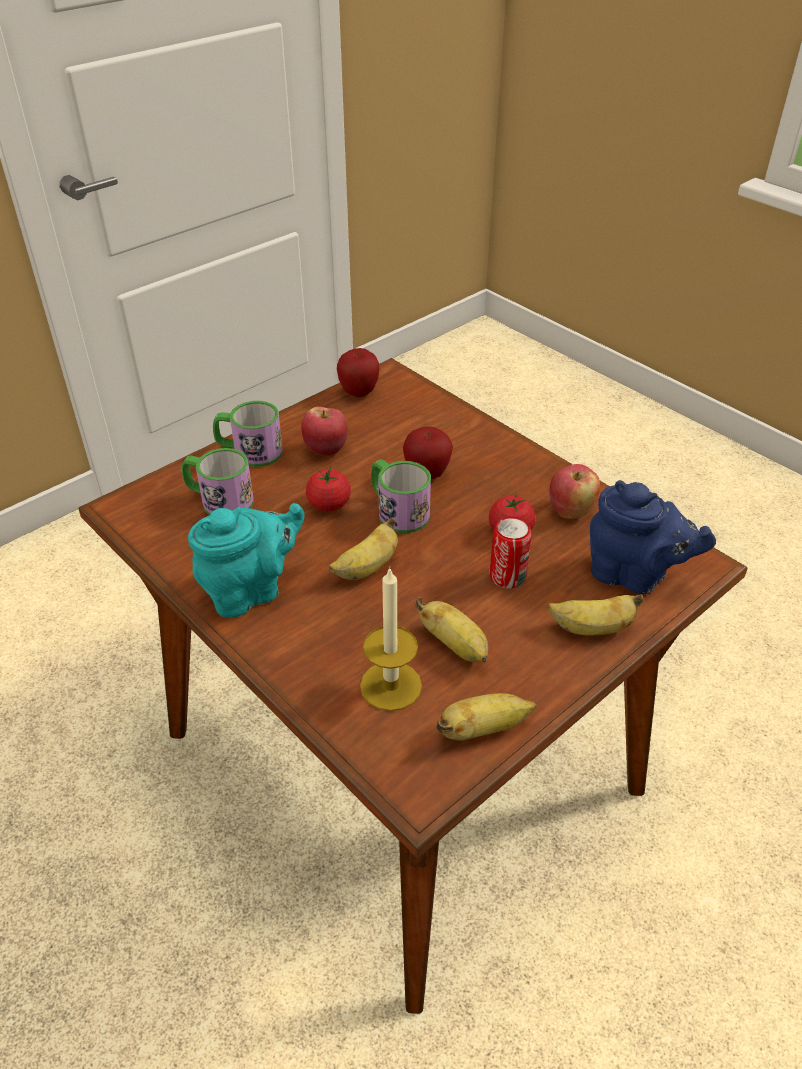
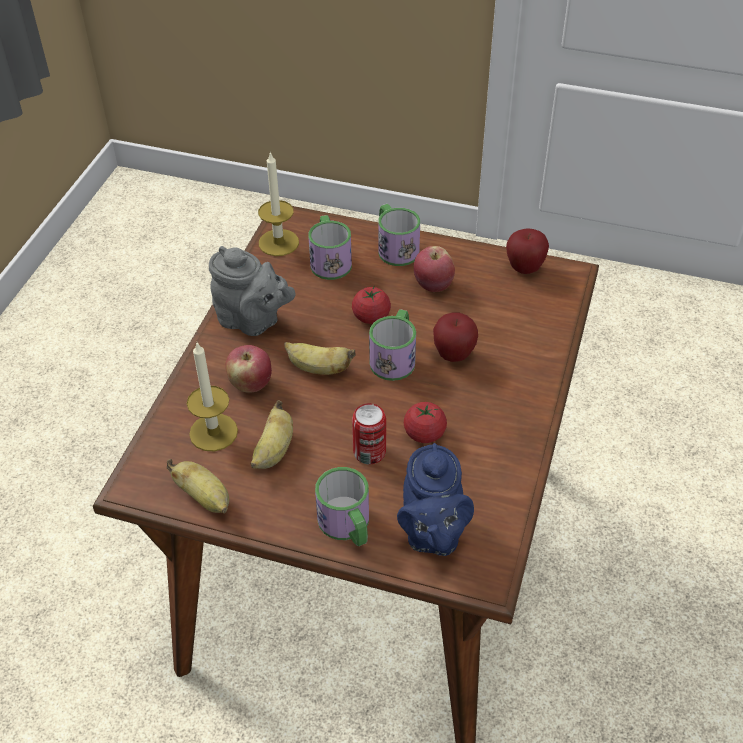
camera: 60 degrees right, 5 degrees up
turquoise teapot [188,503,305,618] -> grey teapot [209,246,296,336]
banana [547,594,643,636] -> mug [315,467,369,546]
apple [549,464,600,519] -> apple moved to [225,345,272,392]
none -> candle [258,151,299,256]

